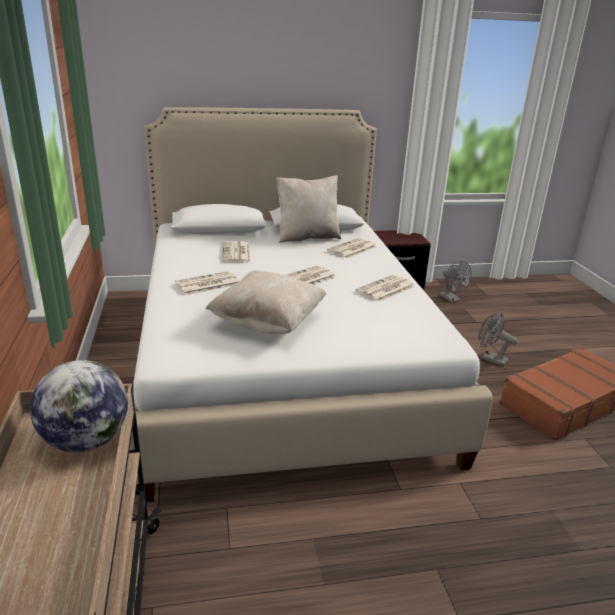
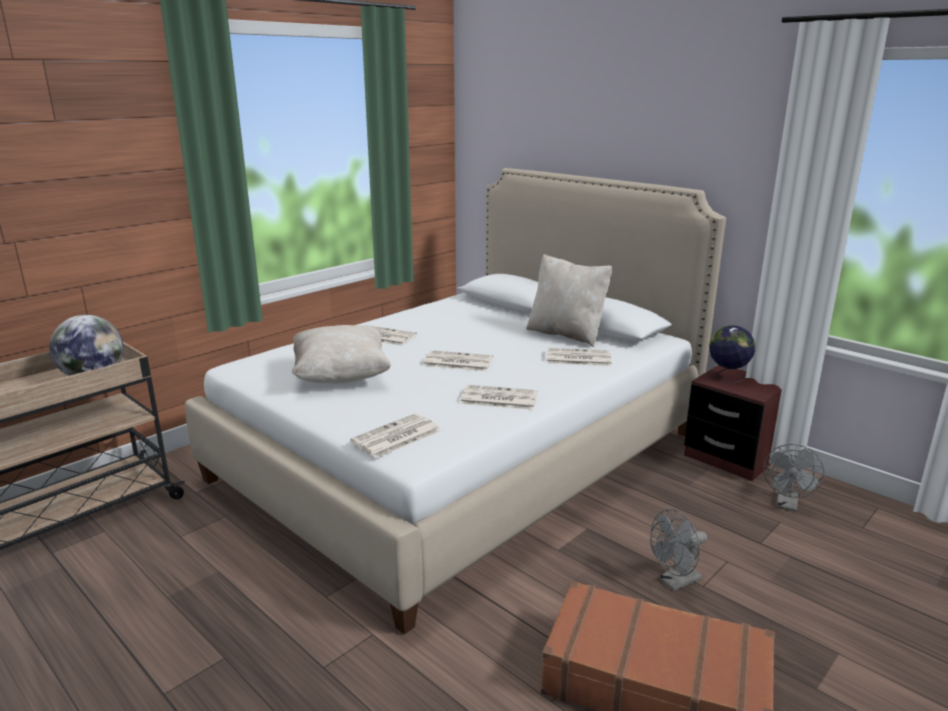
camera: 55 degrees right, 5 degrees down
newspaper [223,241,251,263] -> newspaper moved to [351,414,441,458]
grey fan [478,312,517,366] -> grey fan turned 120 degrees counterclockwise [650,509,707,591]
none -> globe [709,325,755,383]

